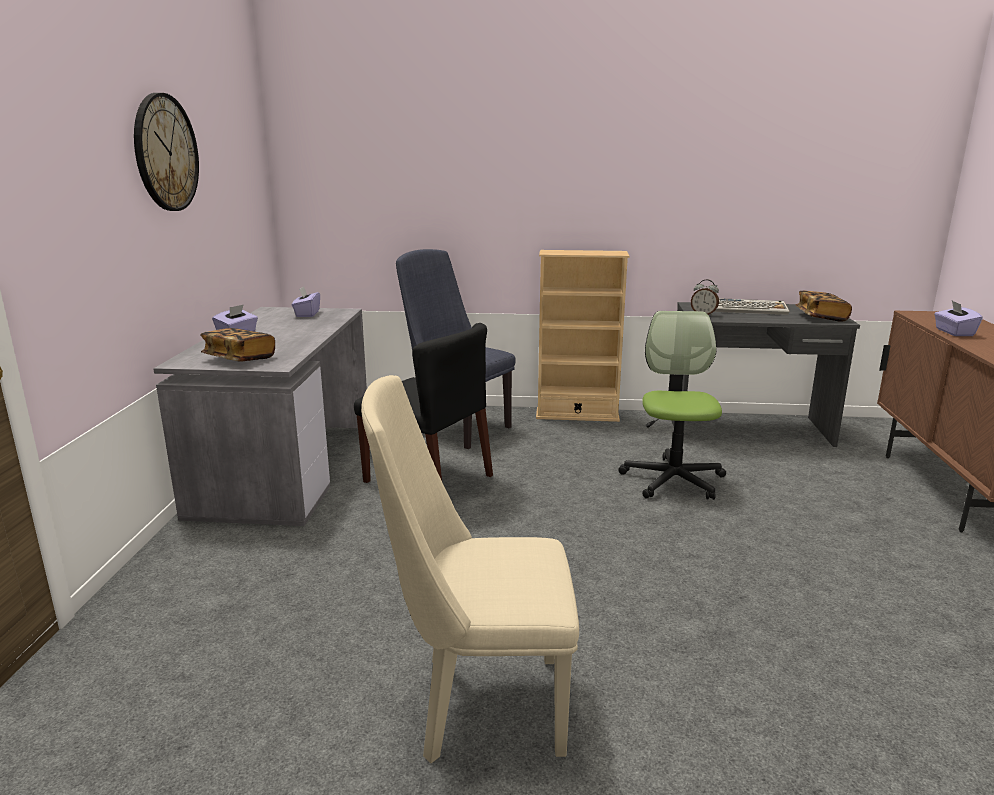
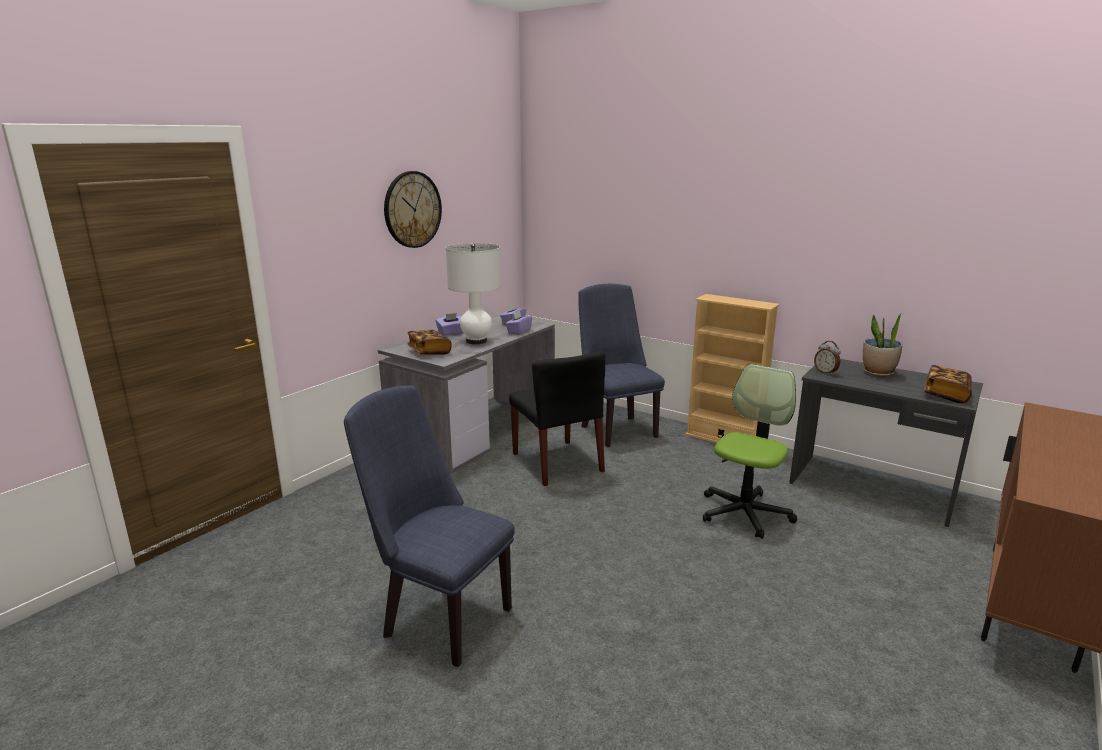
camera: 30 degrees right, 0 degrees up
beige chair [361,375,579,763] -> blue chair [344,385,515,667]
keyboard [714,298,790,315] -> potted plant [863,313,903,377]
purple tissue box [934,301,983,336] -> purple tissue box moved to [505,310,532,335]
none -> white table lamp [446,243,501,344]

